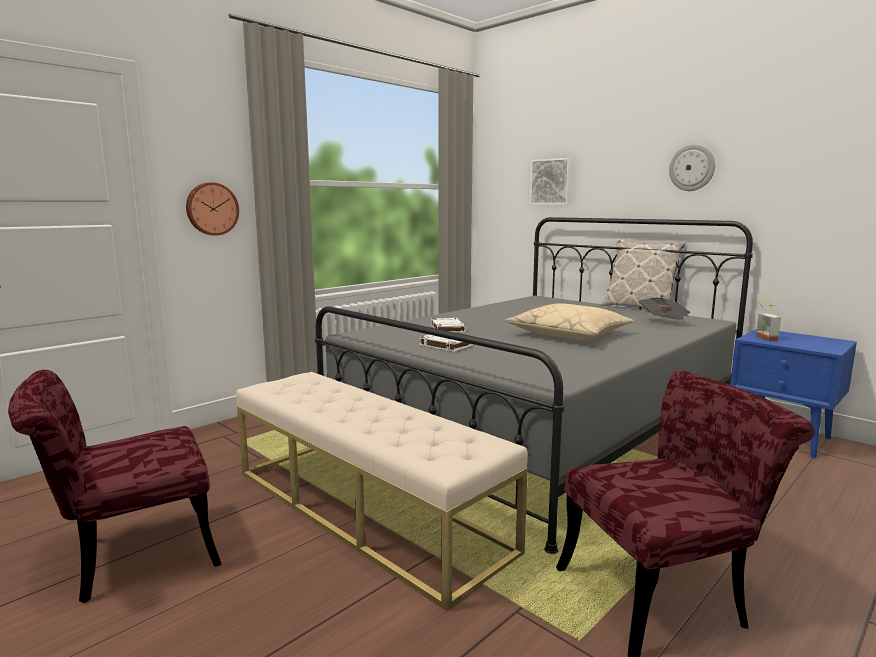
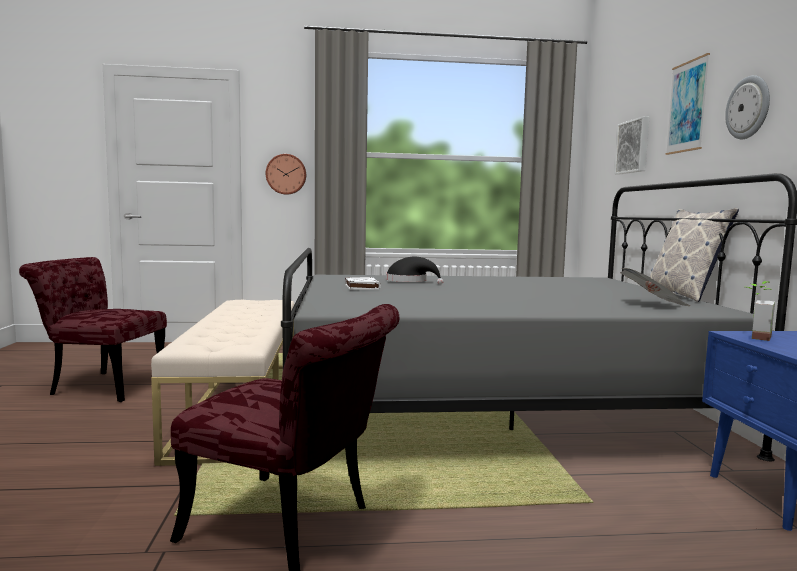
camera: 40 degrees right, 5 degrees down
white book [431,318,466,333] -> black hat [386,257,443,285]
beige pillow [505,303,634,340] -> none
none -> picture [665,53,710,155]

